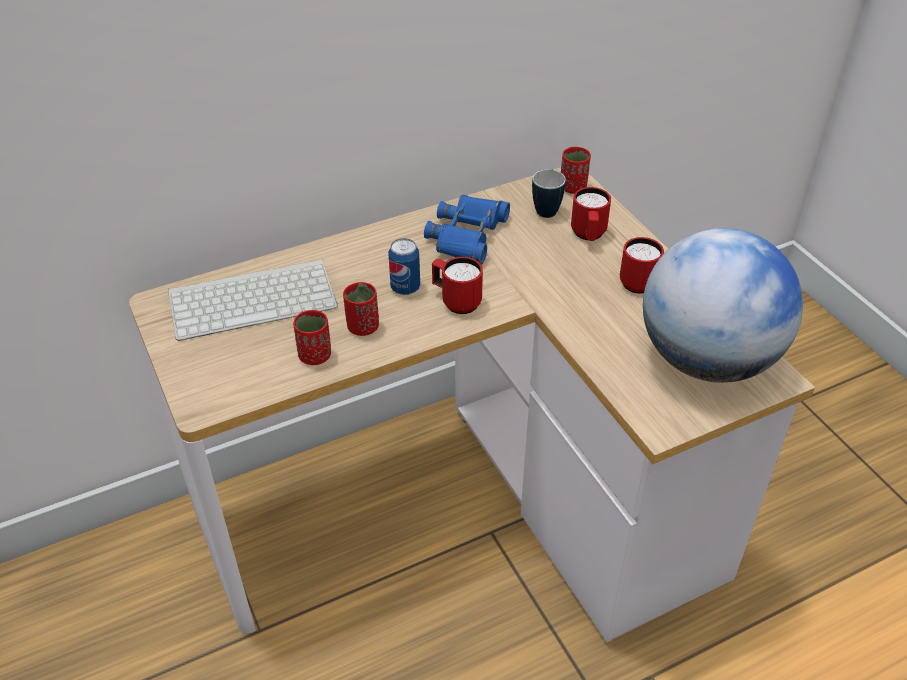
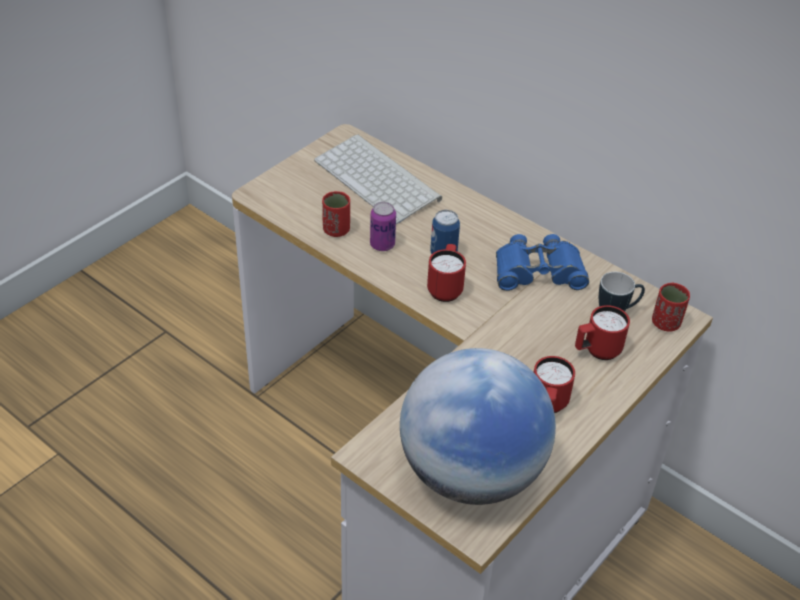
camera: 65 degrees right, 0 degrees up
red cup [343,282,379,336] -> can [370,202,396,251]

